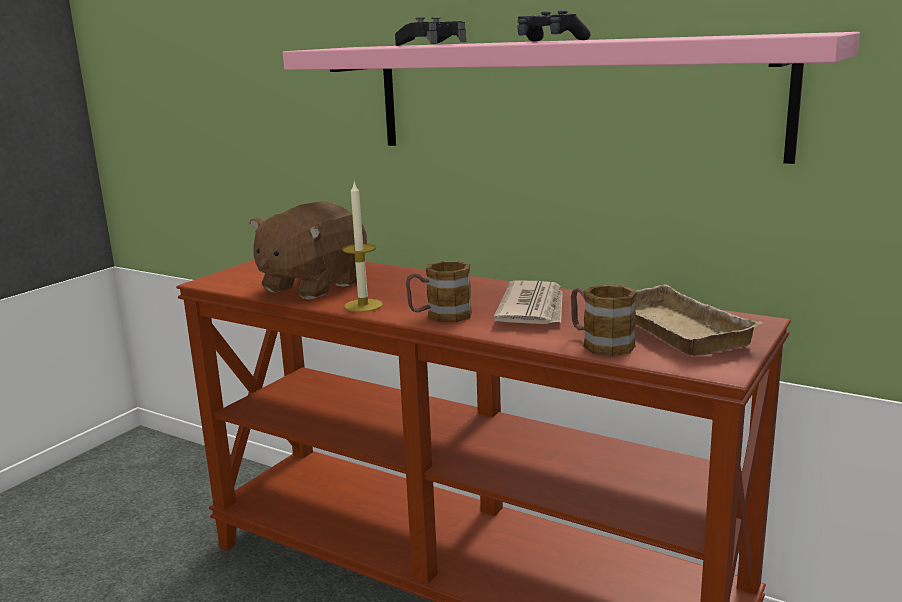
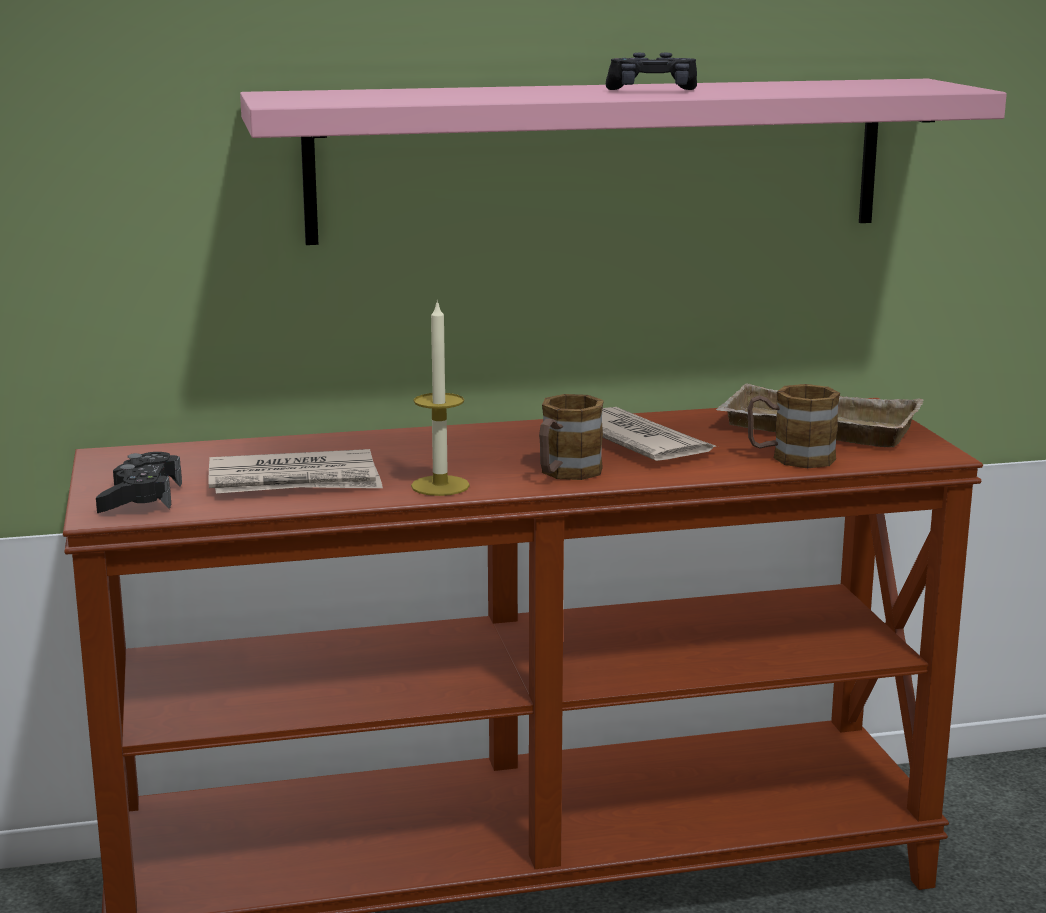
camera: 45 degrees left, 0 degrees up
brown plush toy [249,201,367,300] -> newspaper [208,449,383,494]
black game controller [395,17,466,46] -> black game controller moved to [96,452,182,513]

